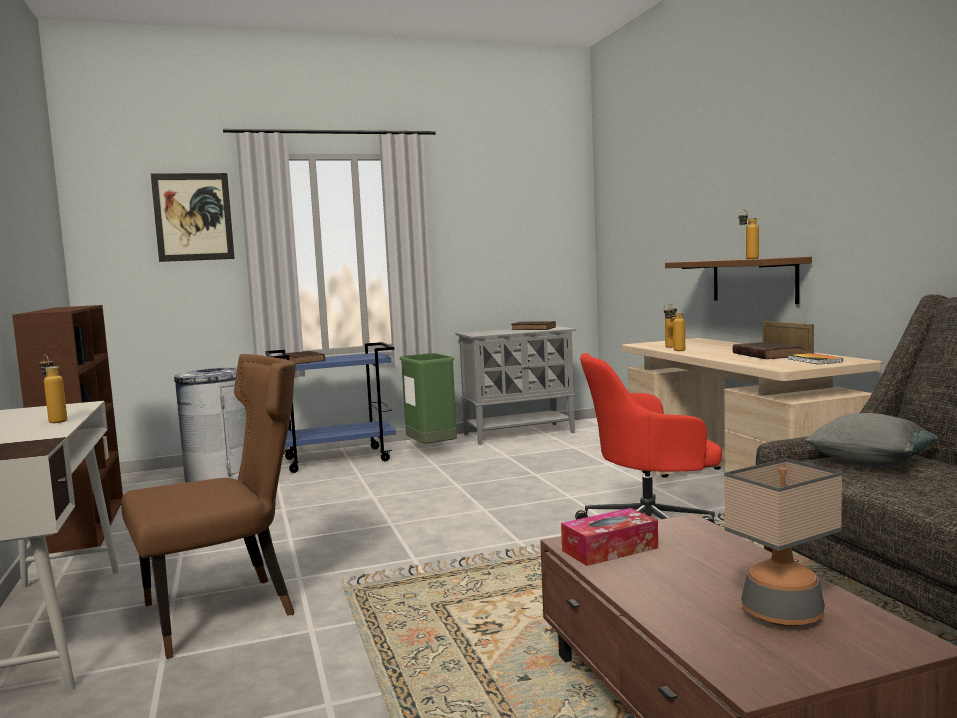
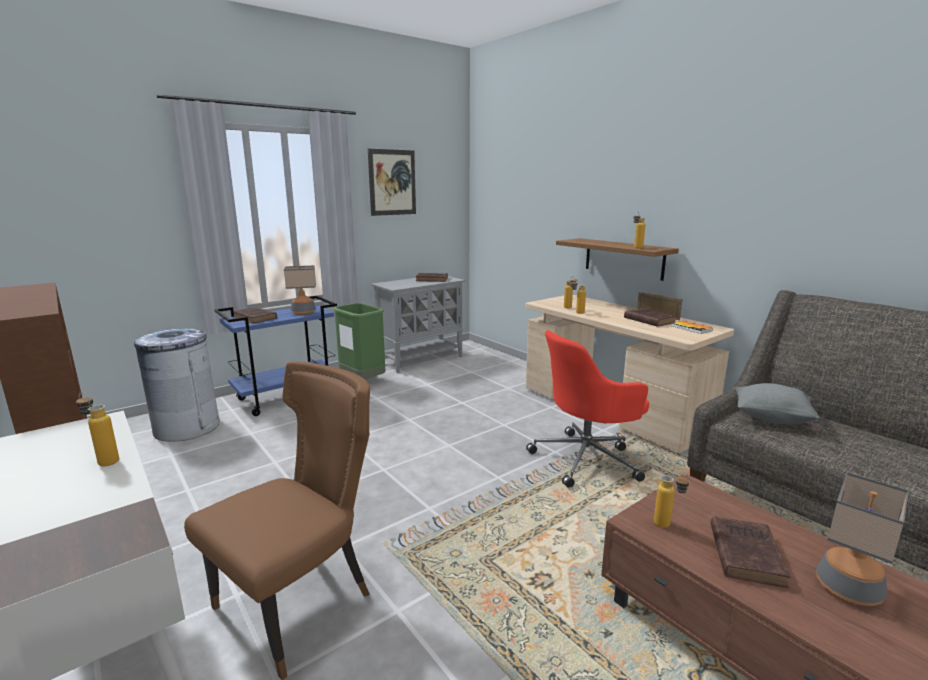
camera: 20 degrees left, 10 degrees up
picture [151,173,235,262] -> picture moved to [368,149,416,216]
tissue box [561,508,658,566] -> bottle [654,473,690,528]
none -> table lamp [284,265,316,315]
none -> brown book [711,516,791,588]

